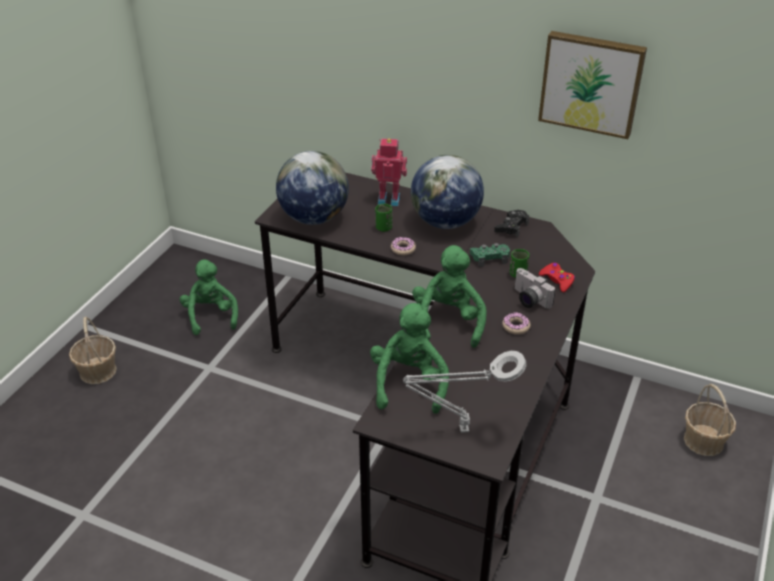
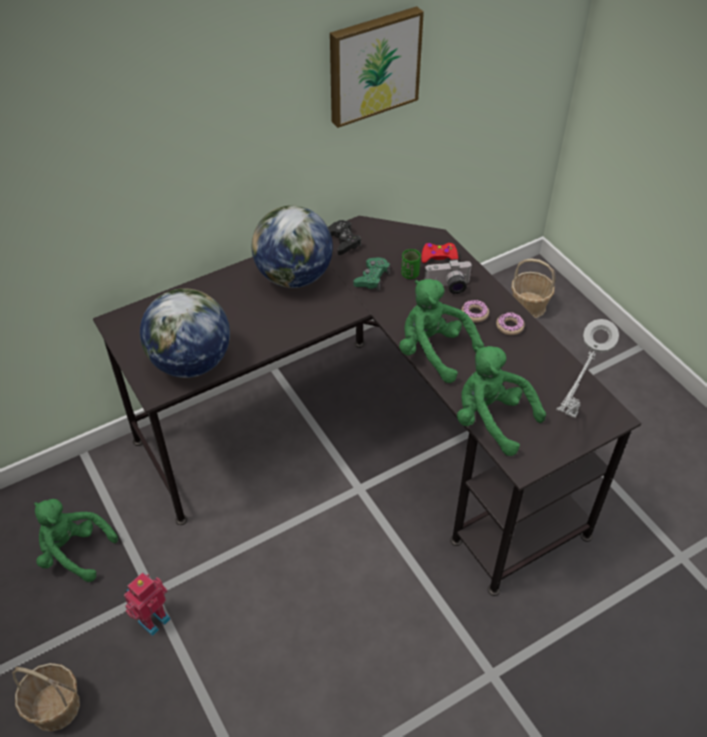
camera: 55 degrees left, 10 degrees up
toy robot [371,138,407,206] -> toy robot moved to [124,572,171,636]
green cup [375,204,392,232] -> none
donut [391,237,416,256] -> donut moved to [496,312,525,335]

